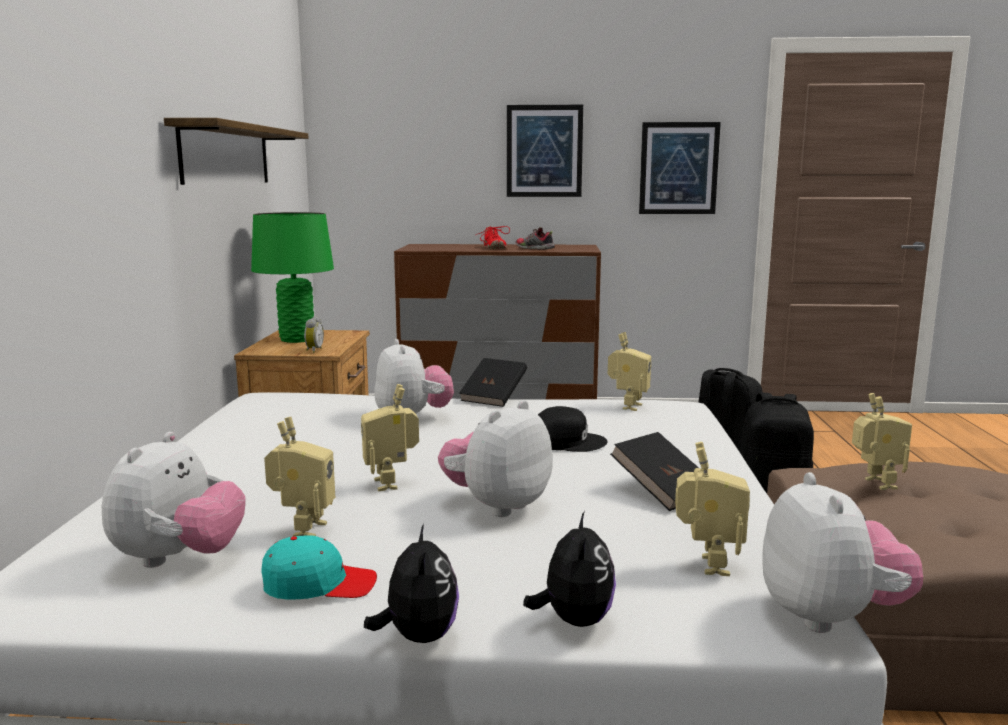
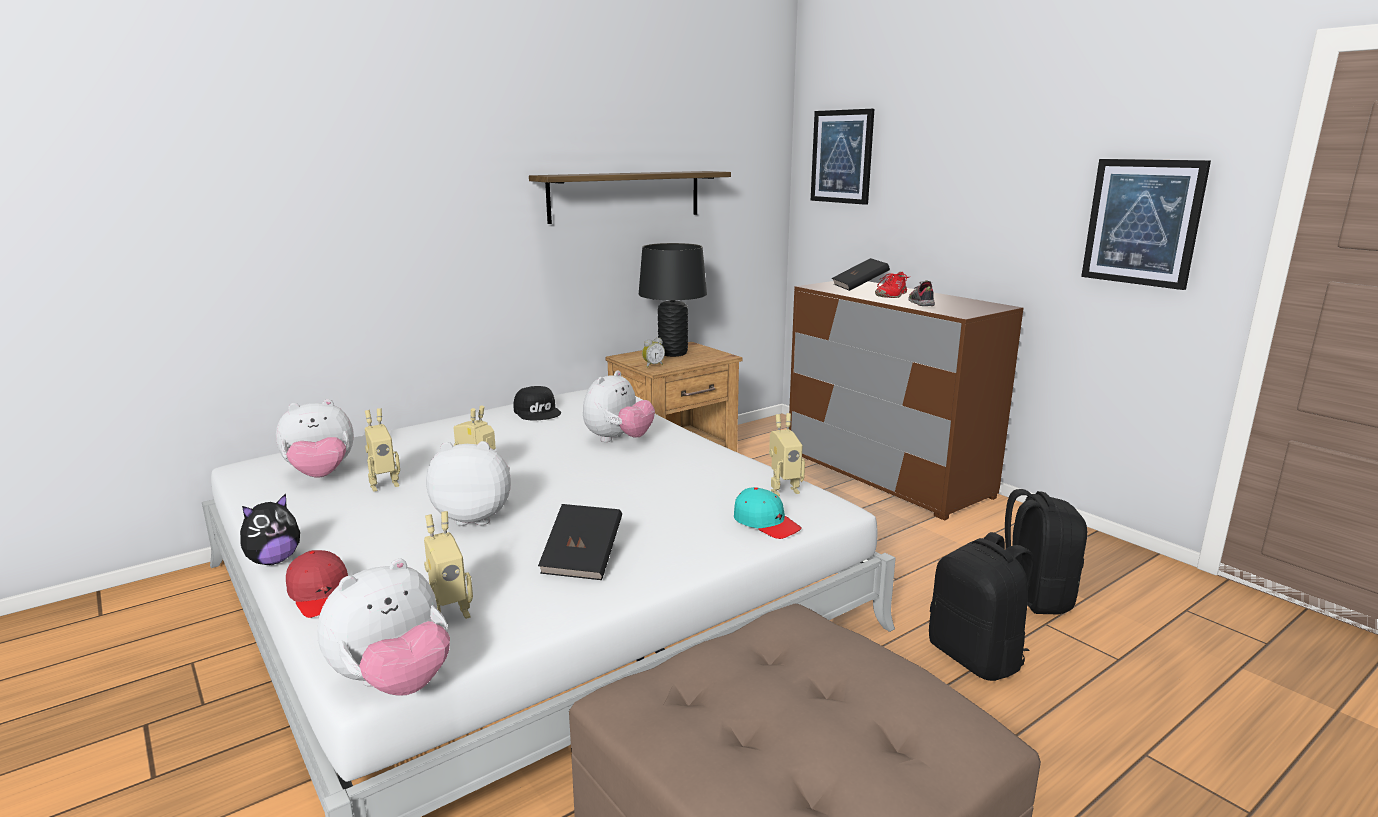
camera: 50 degrees right, 5 degrees up
green table lamp [251,212,334,343] -> black table lamp [639,243,707,357]
turquoise cap [261,536,377,600] -> turquoise cap moved to [734,487,802,539]
black book [459,358,527,407] -> black book moved to [832,258,890,291]
picture [507,105,583,197] -> picture moved to [811,109,874,205]
plush toy [523,511,616,627] -> red cap [286,550,348,618]
black cap [538,406,608,452] -> black cap moved to [513,386,561,420]
toy robot [852,393,912,490] -> none

